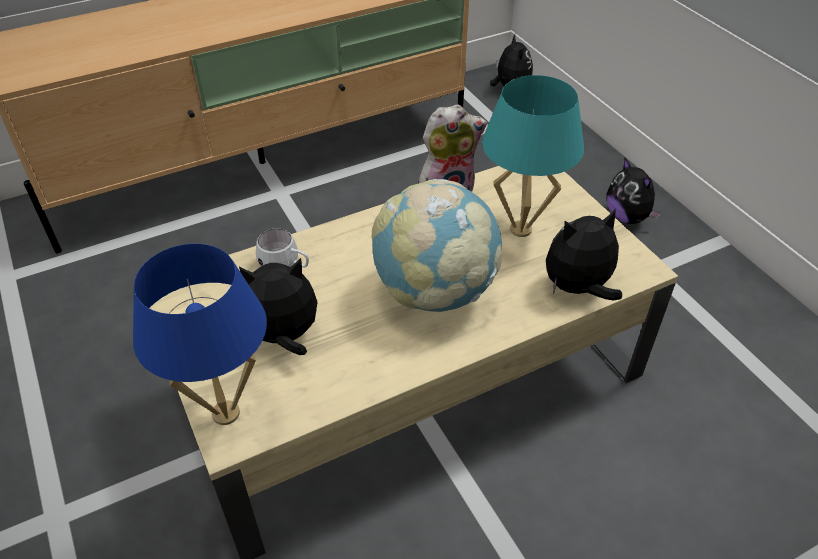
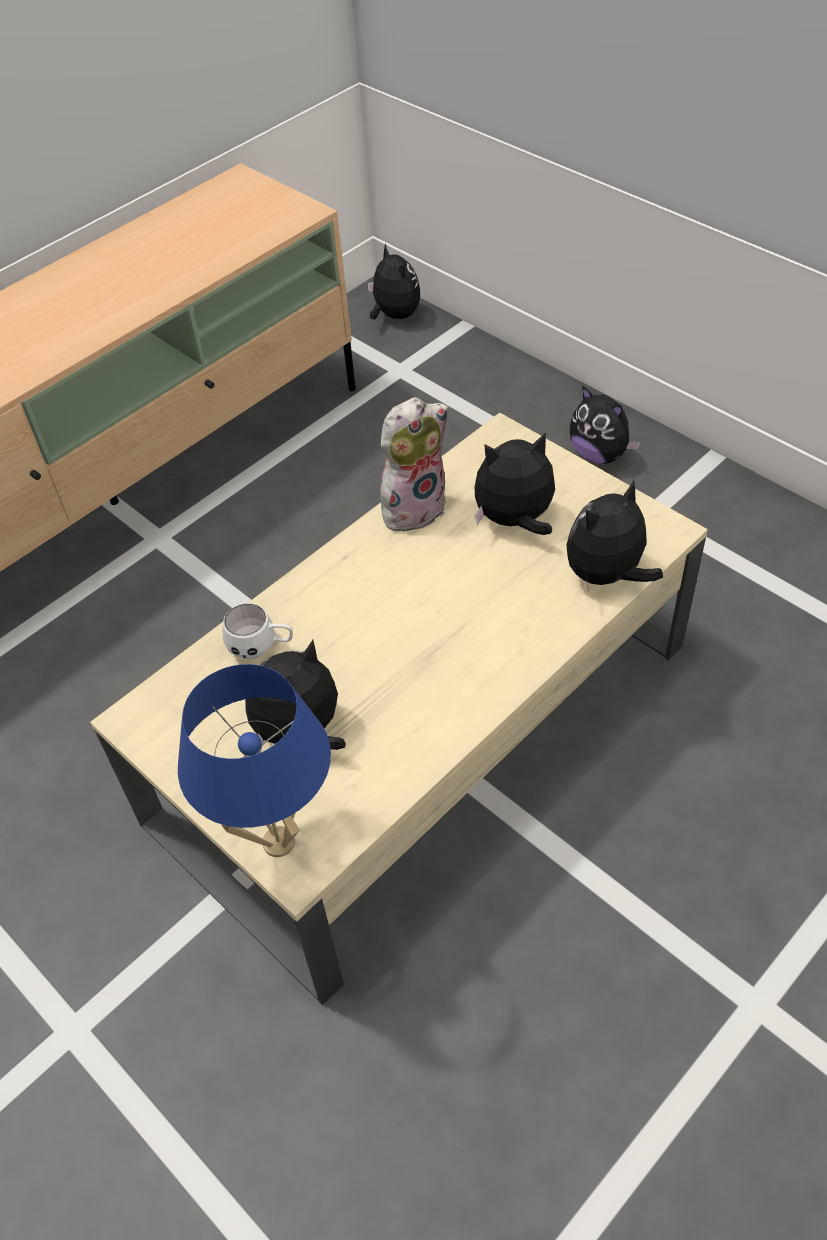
camera: 15 degrees left, 5 degrees up
globe [371,179,502,312] -> none
turquoise table lamp [482,75,584,237] -> plush toy [474,432,555,535]

